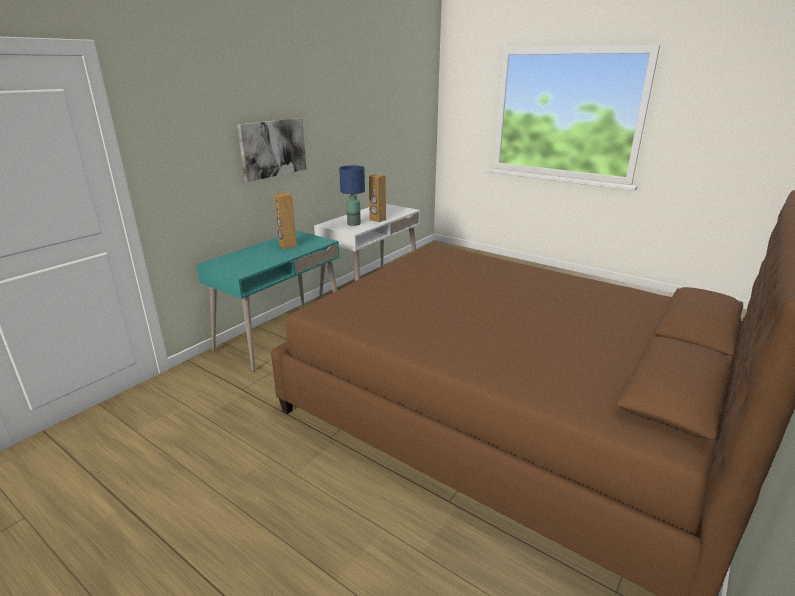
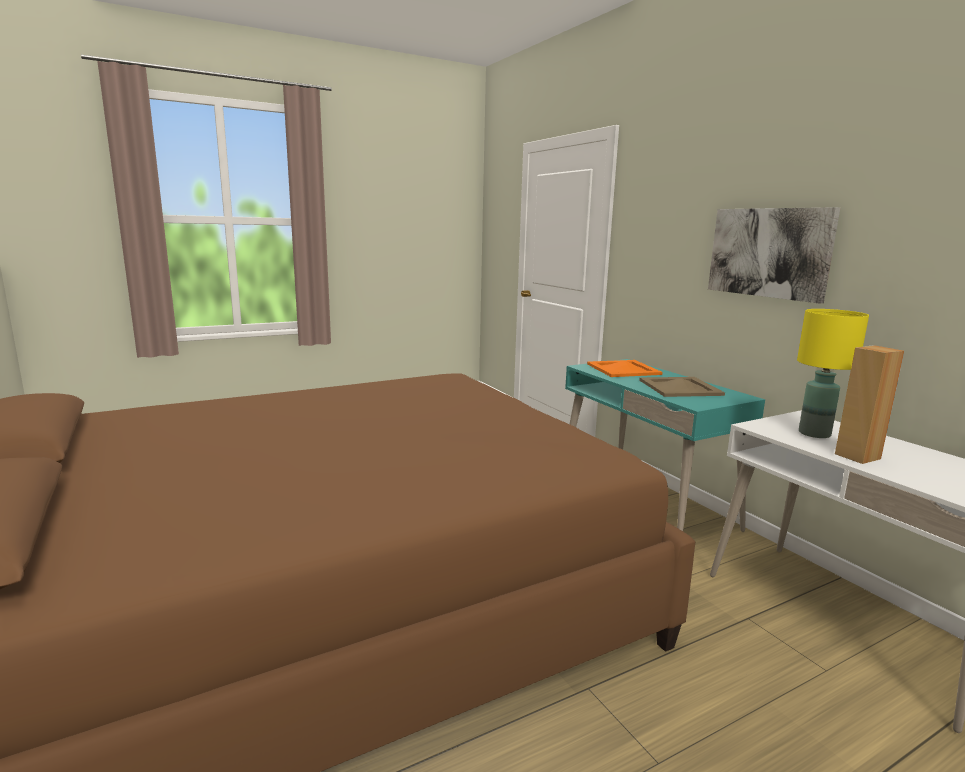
camera: 115 degrees right, 10 degrees down
brown speaker [274,193,297,249] -> beige tray [639,377,725,397]
blue table lamp [339,165,365,226] -> yellow table lamp [797,309,869,438]
none -> orange tray [587,360,663,377]

